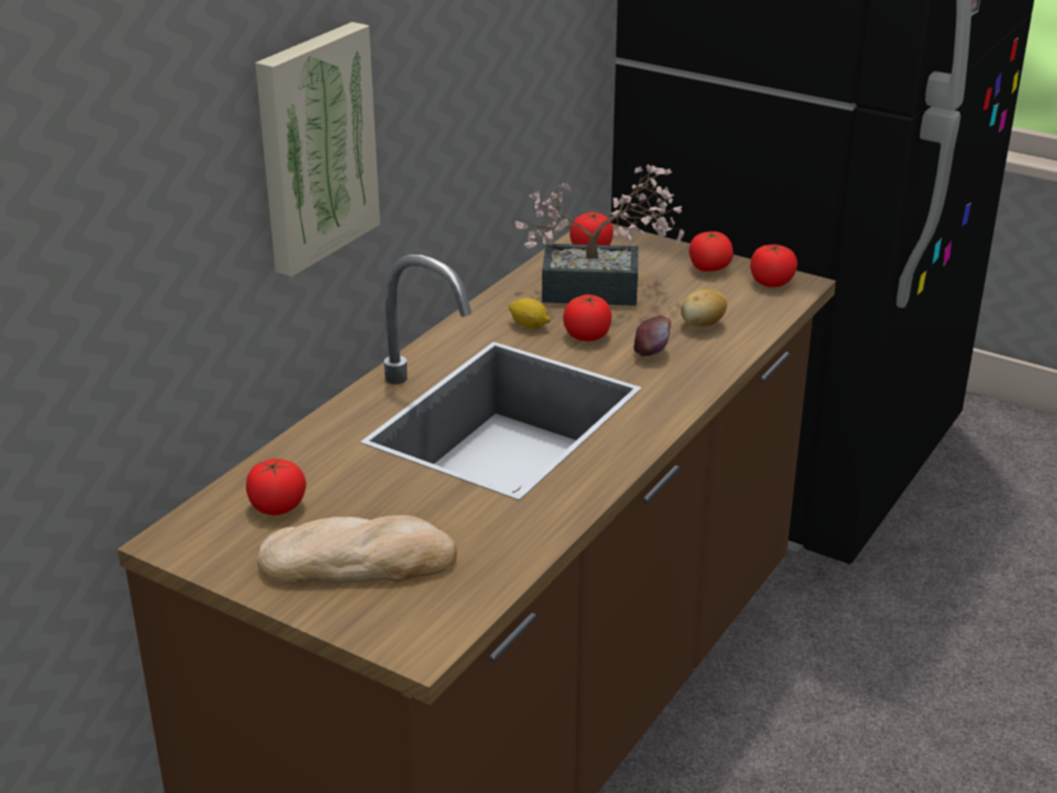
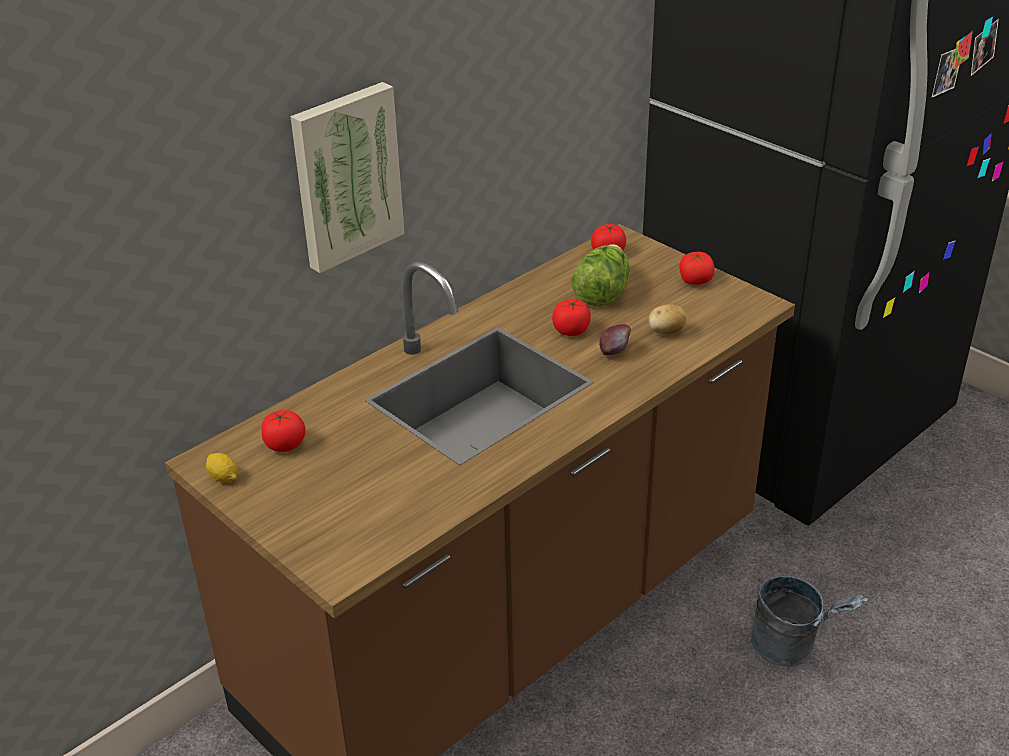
camera: 15 degrees right, 5 degrees up
bread [257,515,457,584] -> none
lemon [508,298,551,328] -> lemon moved to [206,453,237,483]
potted plant [516,164,684,306] -> lettuce [571,244,630,306]
tomato [750,244,798,287] -> none
none -> grey bucket [751,576,868,666]

